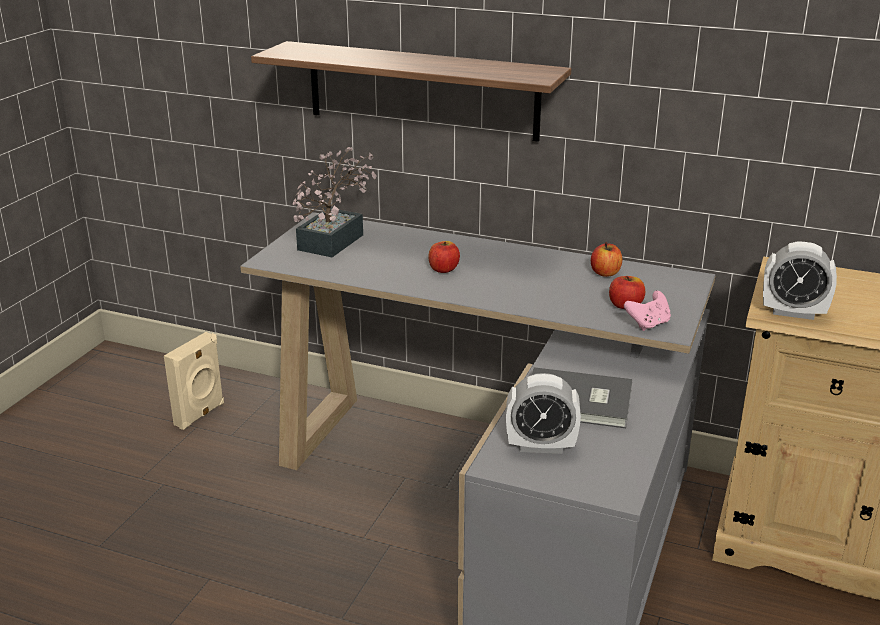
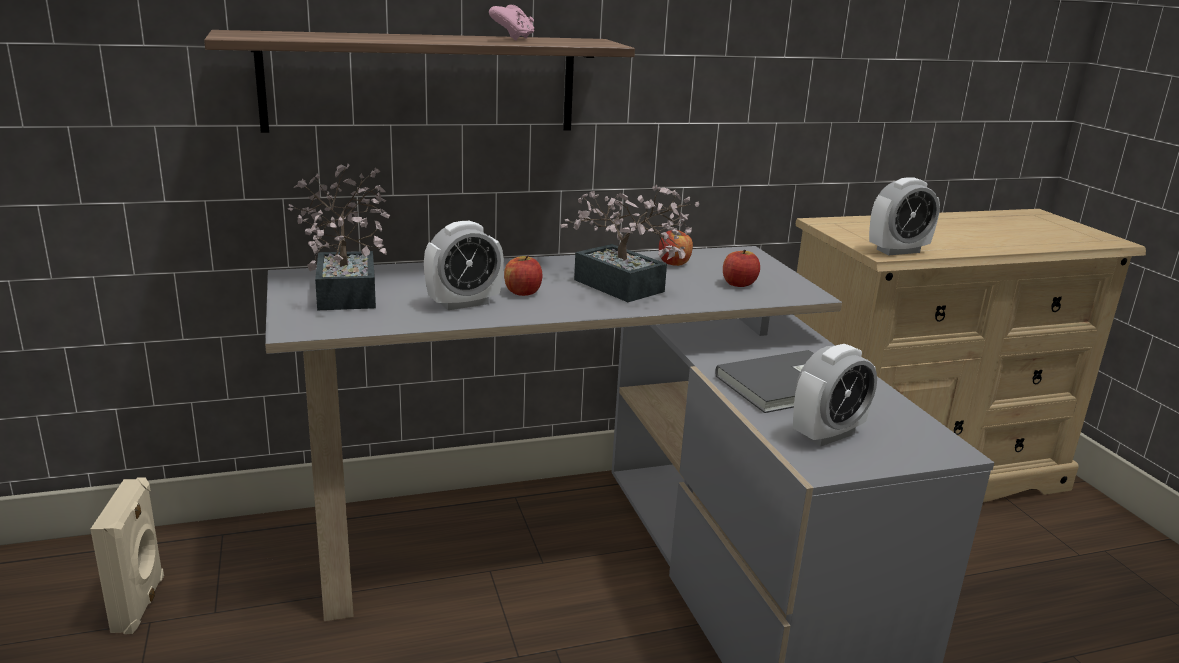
camera: 40 degrees left, 5 degrees down
pink game controller [624,291,671,331] -> pink game controller moved to [489,5,534,41]
none -> alarm clock [424,221,504,310]
none -> potted plant [560,185,699,302]

